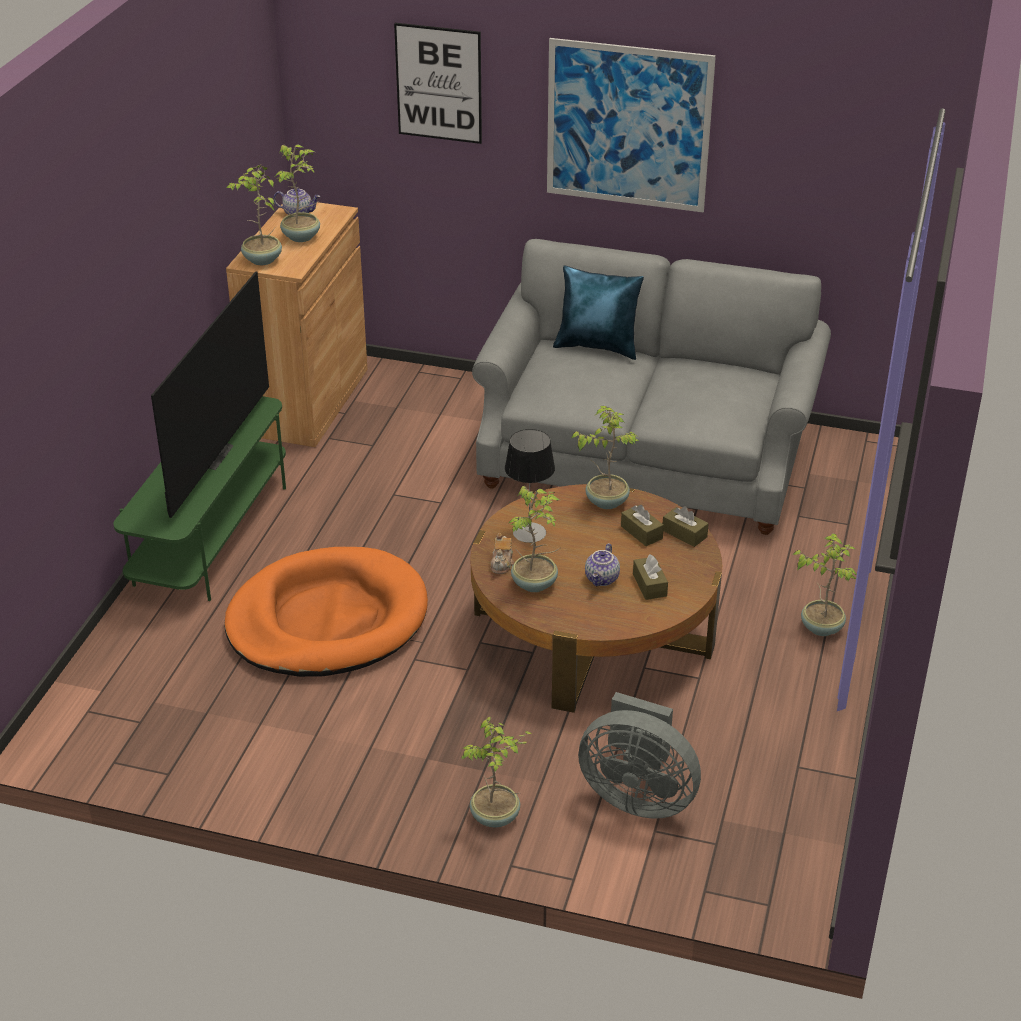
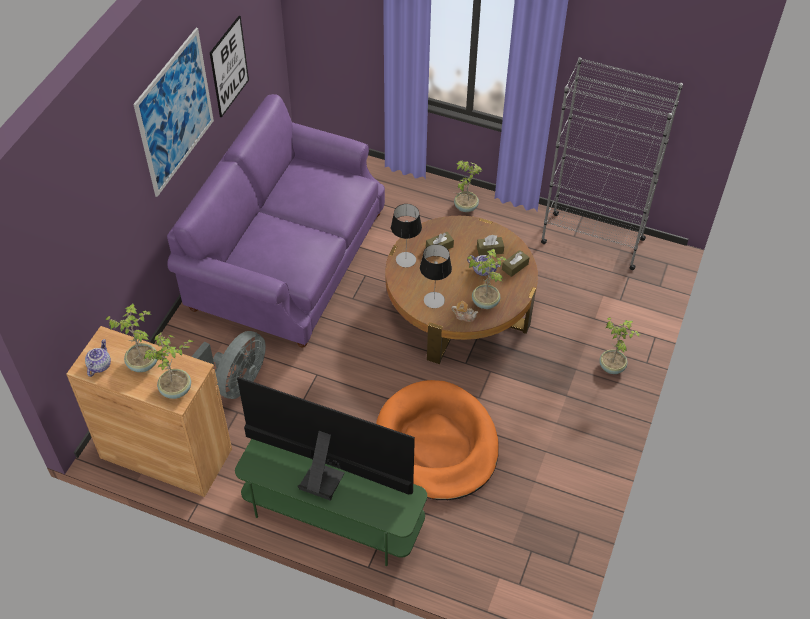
camera: 85 degrees left, 15 degrees up
picture [394,23,482,144] -> picture moved to [210,16,249,117]
grey sofa [472,239,831,535] -> purple sofa [167,94,385,347]
blue pillow [553,265,644,360] -> none
potted plant [572,406,639,509] -> table lamp [391,204,422,267]
grey fan [578,692,701,819] -> grey fan moved to [192,331,266,399]
brown tissue box [663,506,709,547] -> brown tissue box moved to [502,250,529,277]
none -> grey bookcase [541,57,683,270]

